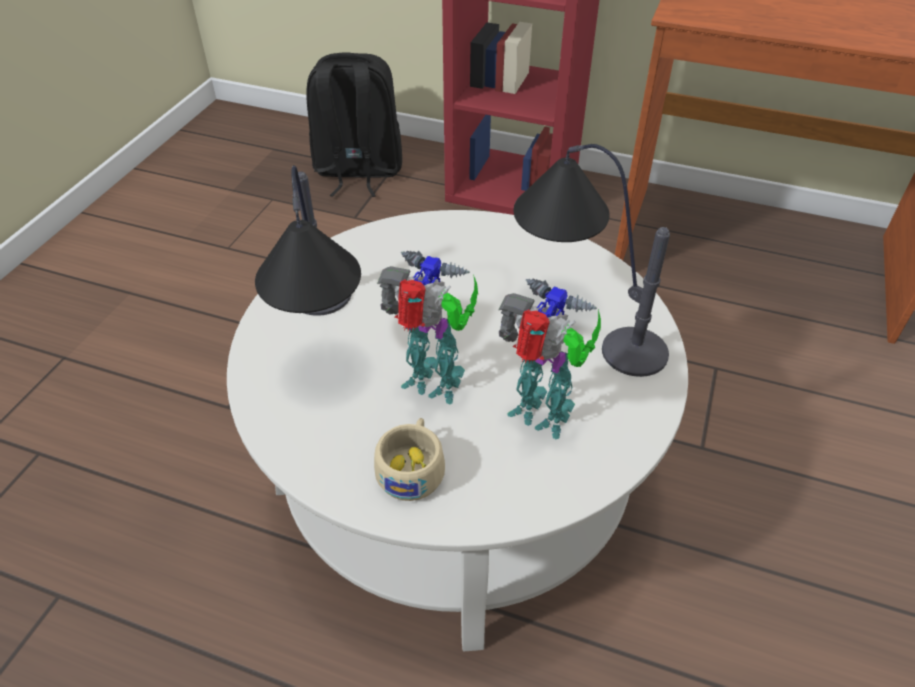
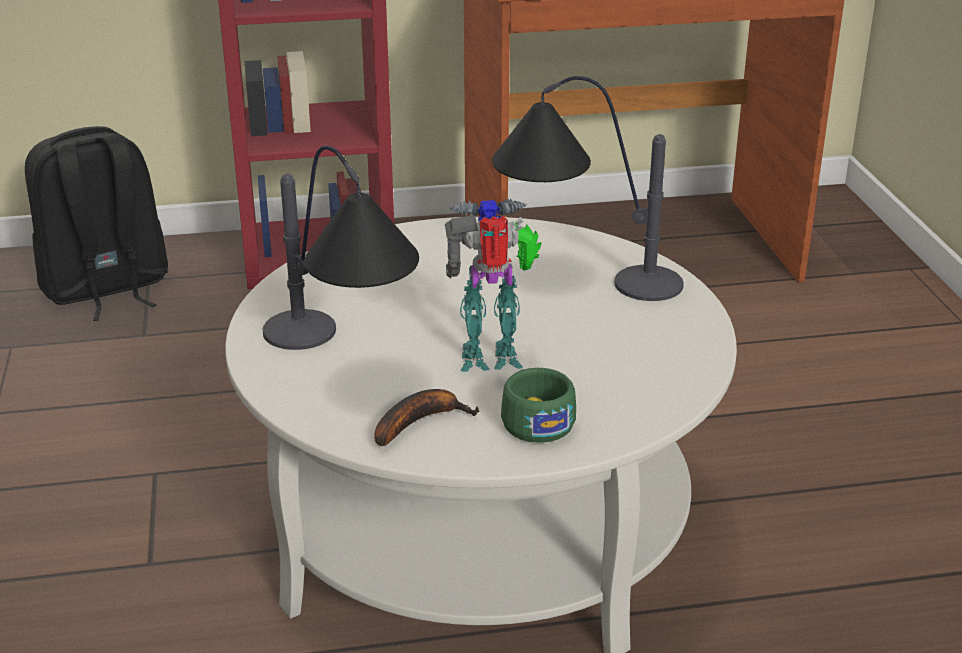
camera: 30 degrees left, 15 degrees down
beige cup [374,418,445,501] -> green cup [501,368,576,443]
toy robot [499,279,601,439] -> none
none -> banana [374,389,479,446]

